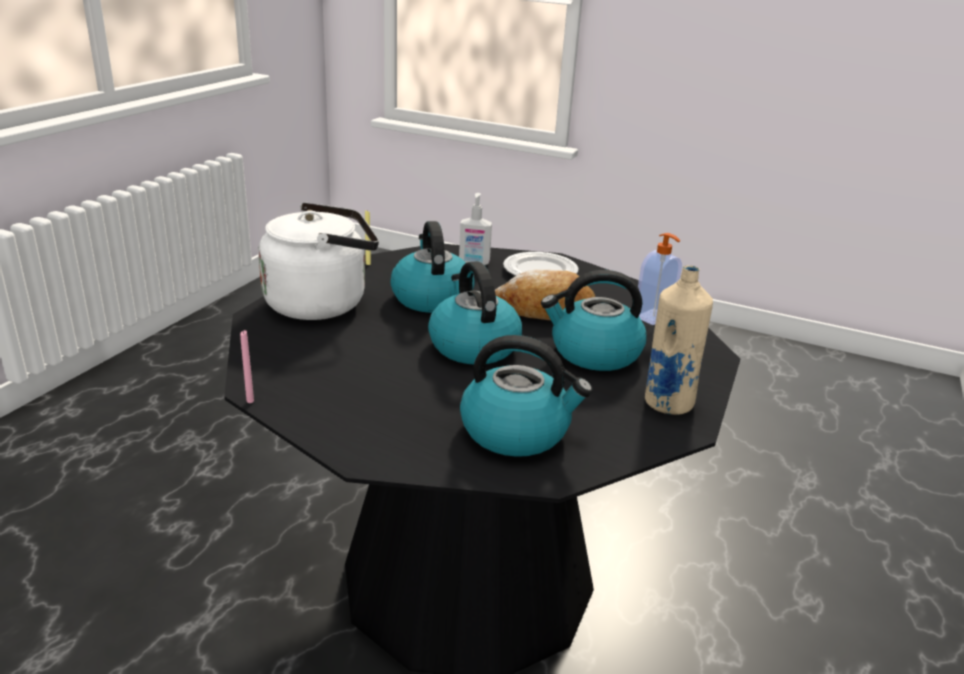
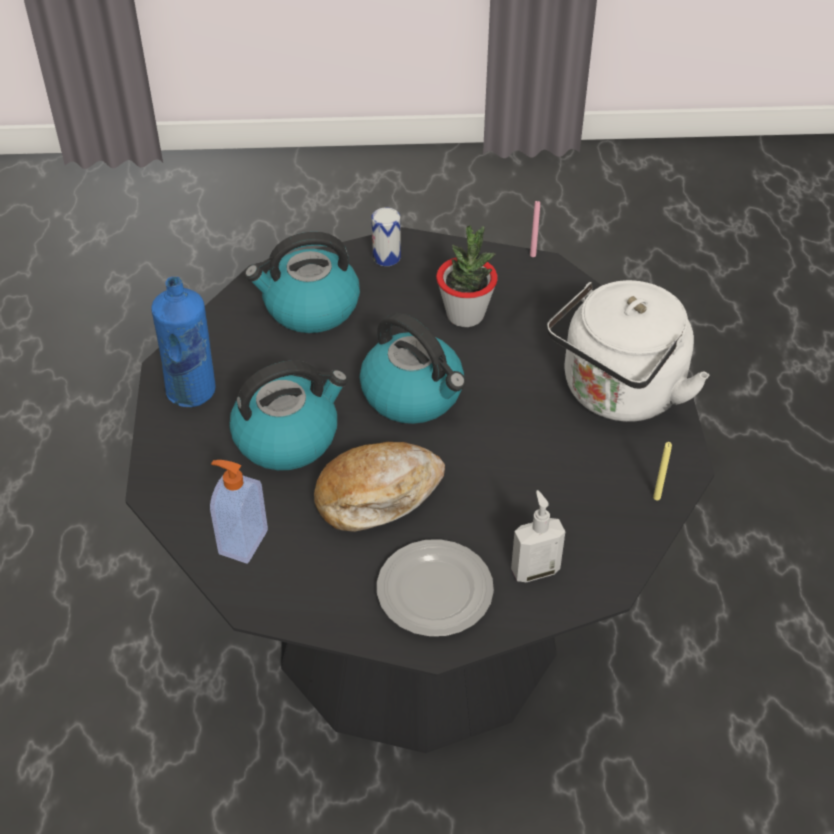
camera: 155 degrees right, 20 degrees up
kettle [391,221,475,313] -> none
beige bottle [645,265,713,415] -> blue bottle [151,277,216,407]
none -> can [371,207,401,266]
none -> potted plant [436,225,498,327]

